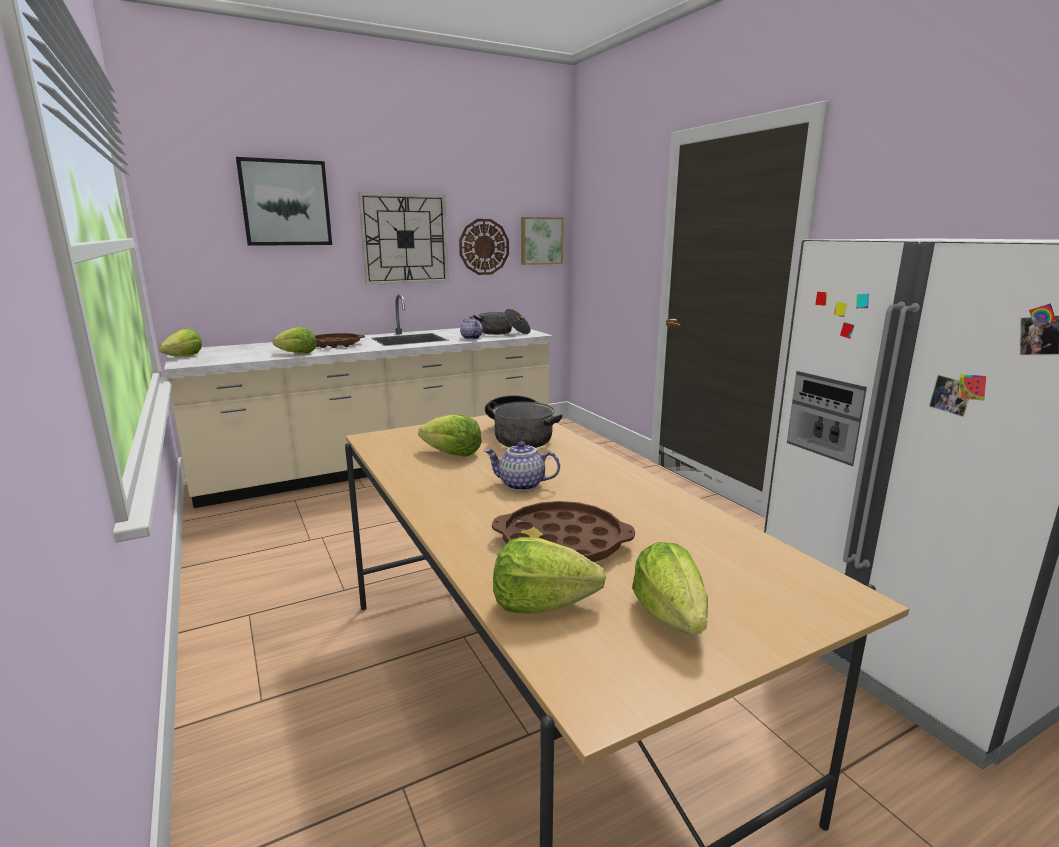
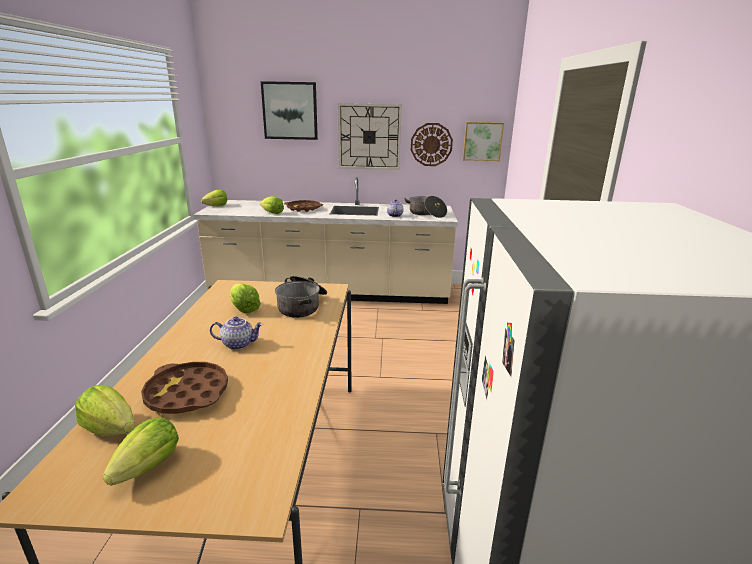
camera: 30 degrees right, 5 degrees up
teapot [484,441,560,491] -> teapot turned 135 degrees clockwise [210,316,263,350]

